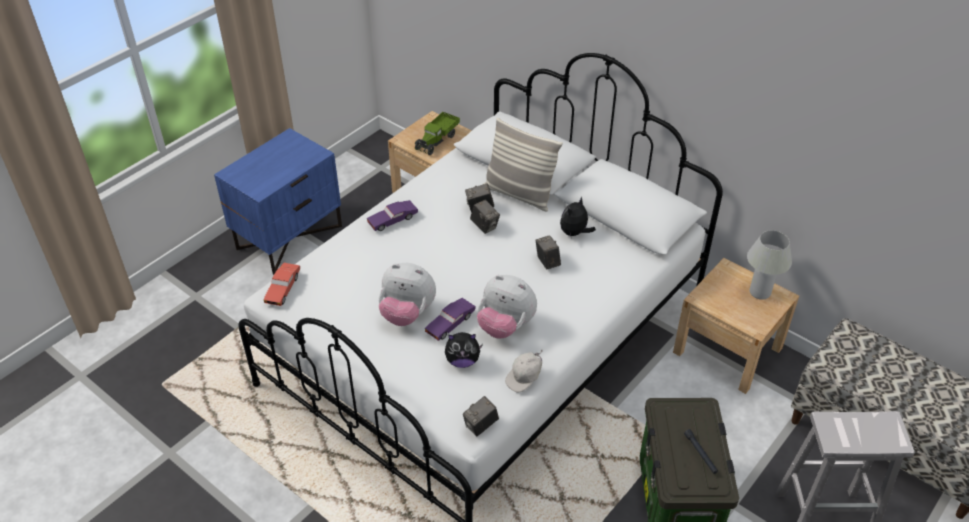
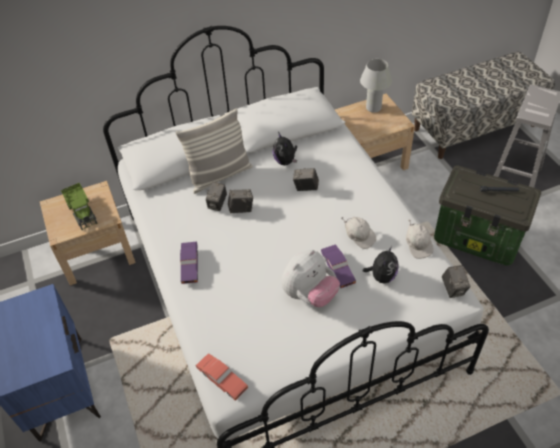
camera: 60 degrees left, 5 degrees up
plush toy [477,275,537,339] -> white cap [341,217,376,249]

